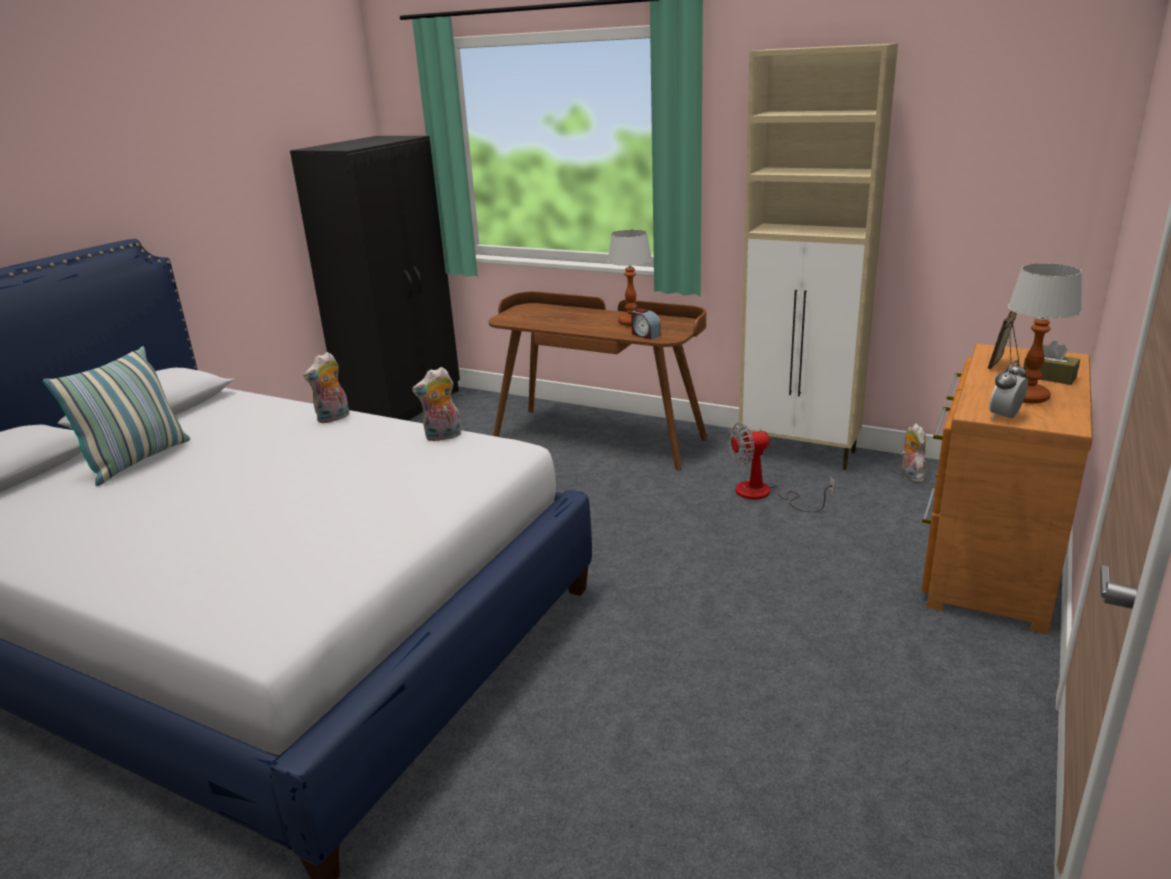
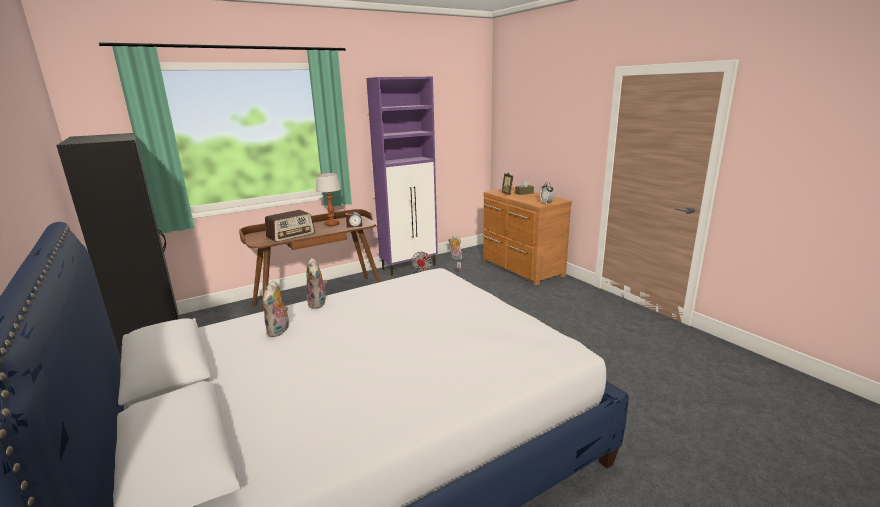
camera: 60 degrees left, 5 degrees down
pillow [43,346,190,486] -> none
plush toy [412,367,461,442] -> plush toy moved to [262,280,289,337]
beige cabinet [739,43,898,470] -> purple cabinet [366,77,438,276]
table lamp [1008,263,1082,404] -> none
none -> radio [265,210,315,242]

